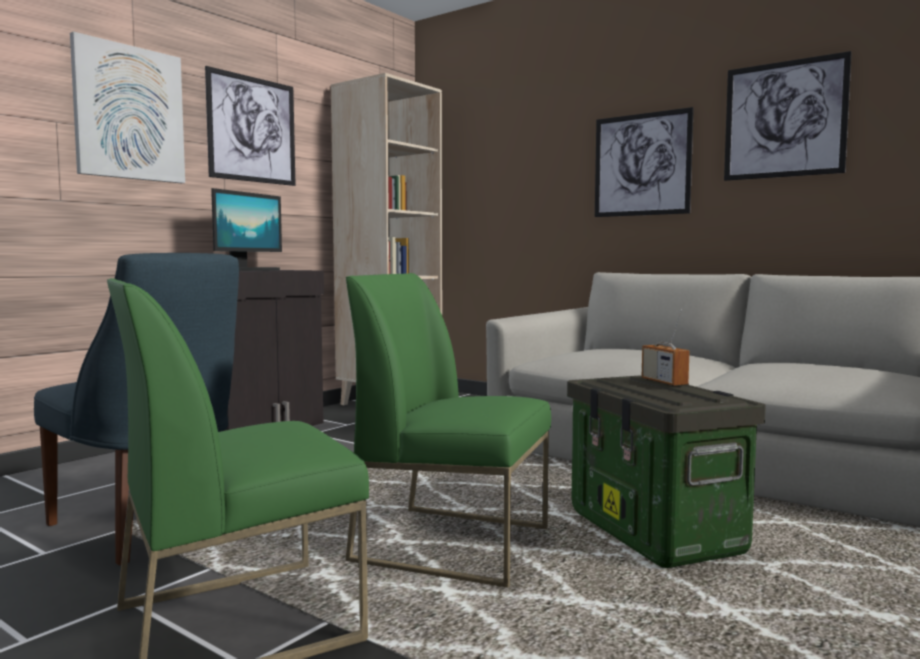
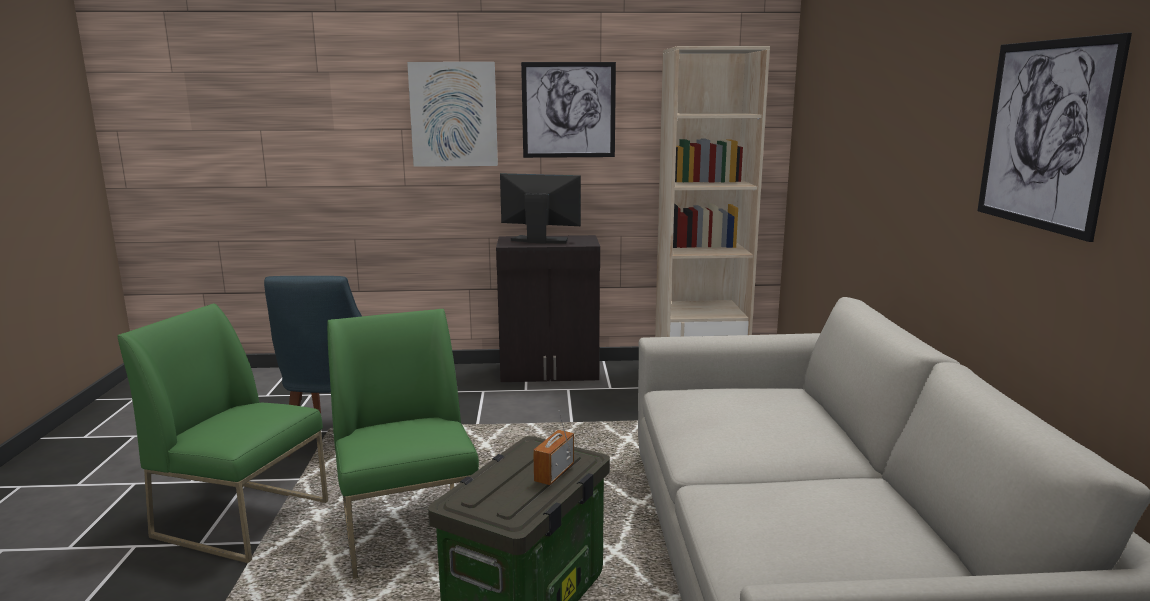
camera: 50 degrees right, 10 degrees up
monitor [211,188,282,271] -> monitor turned 150 degrees counterclockwise [500,173,581,244]
picture [595,107,694,217] -> none

